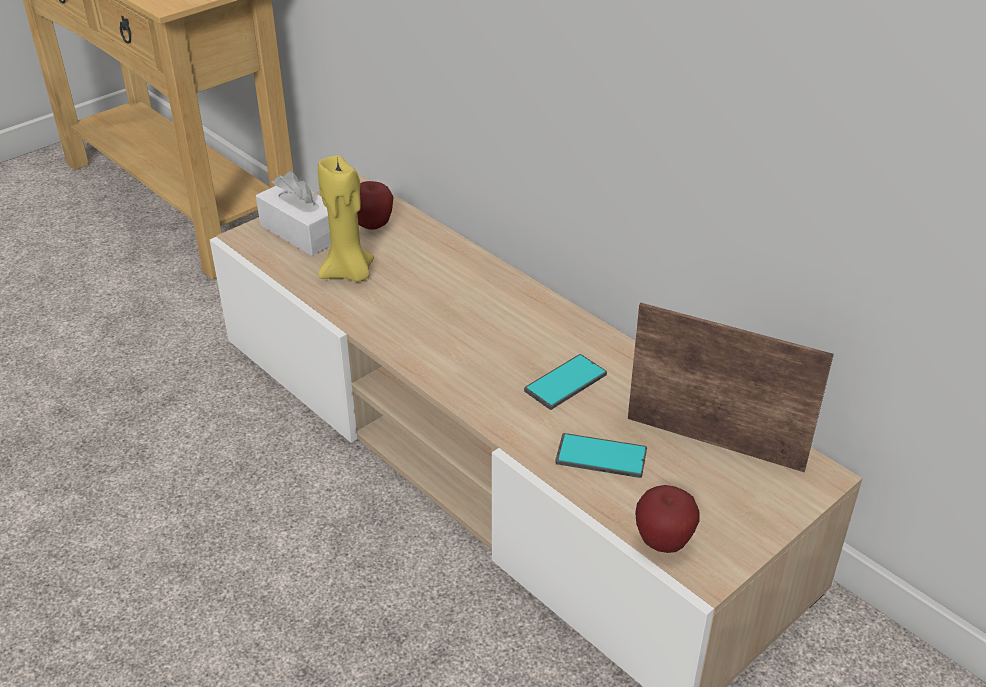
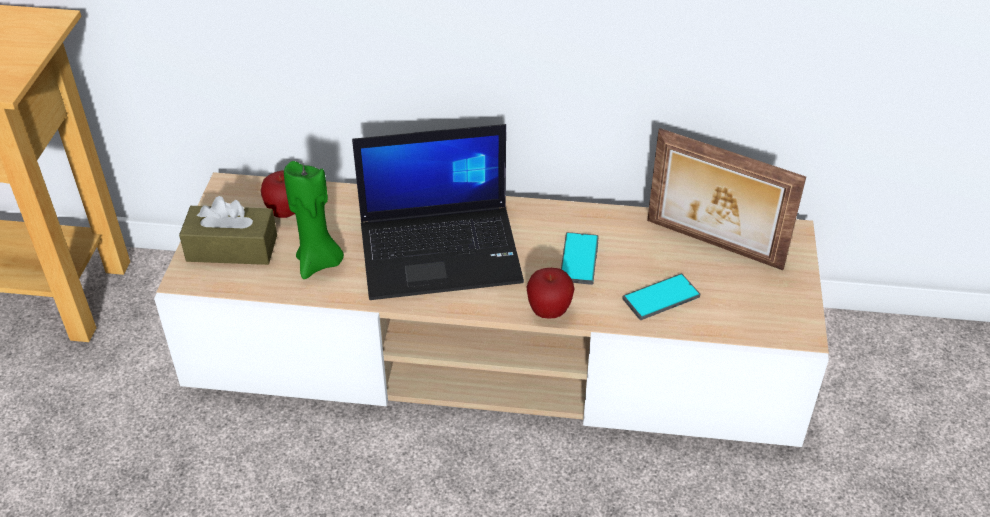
camera: 40 degrees left, 5 degrees up
white tissue box [256,171,331,256] -> brown tissue box [179,196,277,265]
yellow candle [318,156,374,282] -> green candle [284,161,344,279]
picture frame [628,303,834,472] -> picture frame turned 135 degrees counterclockwise [647,128,806,270]
apple [635,485,700,553] -> apple moved to [526,268,574,319]
none -> laptop [352,124,524,300]

